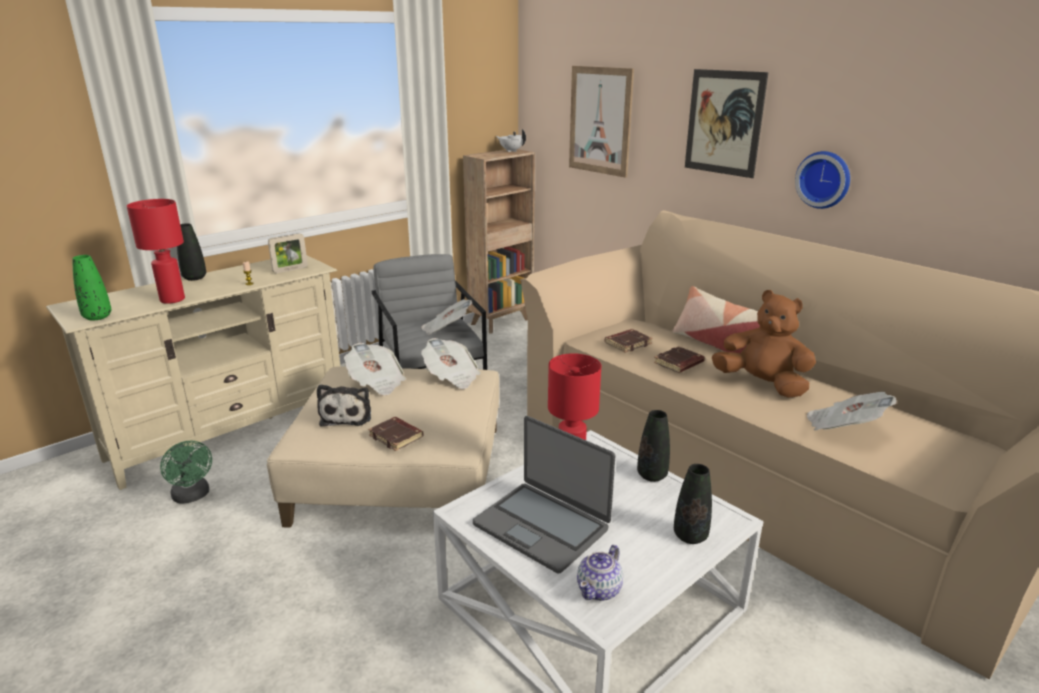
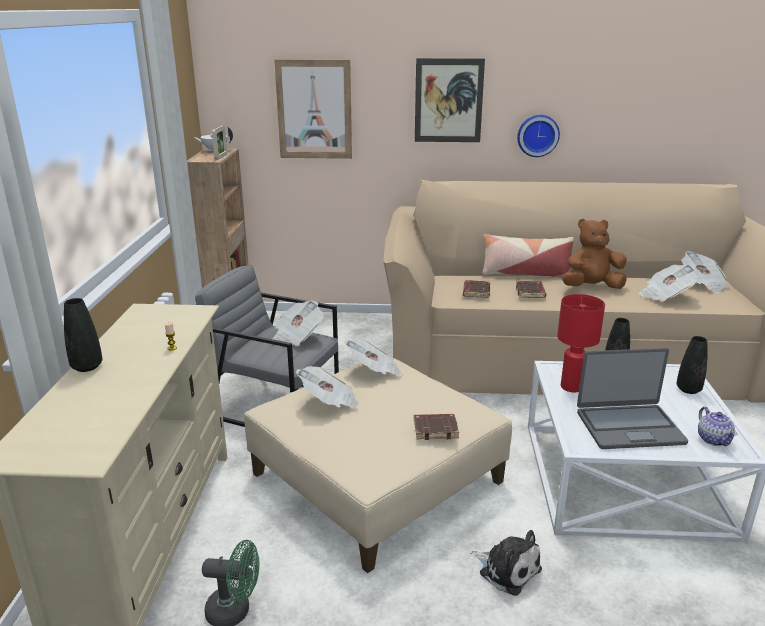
camera: 45 degrees left, 0 degrees up
green vase [72,255,112,321] -> none
red table lamp [127,199,185,304] -> none
picture frame [268,233,308,273] -> picture frame moved to [212,126,227,160]
plush toy [317,384,371,427] -> plush toy moved to [471,530,542,596]
none -> newspaper [681,251,729,294]

